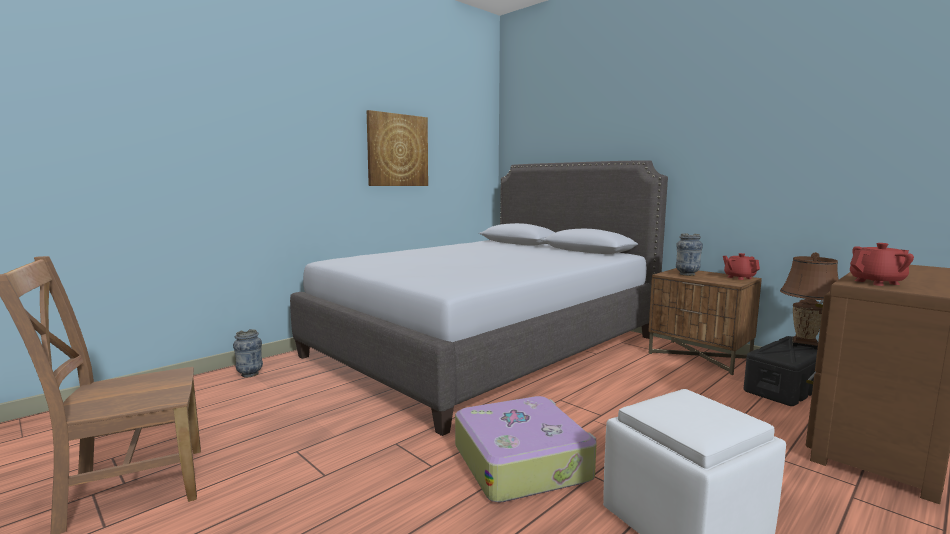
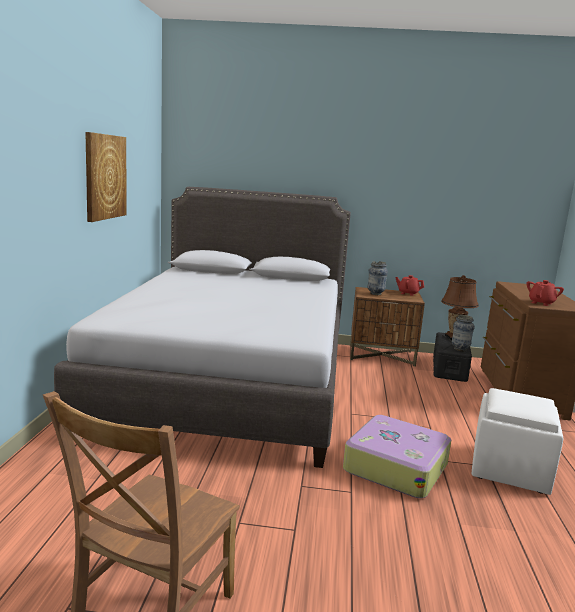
camera: 40 degrees left, 5 degrees up
vase [233,329,263,378] -> vase moved to [452,315,475,351]

